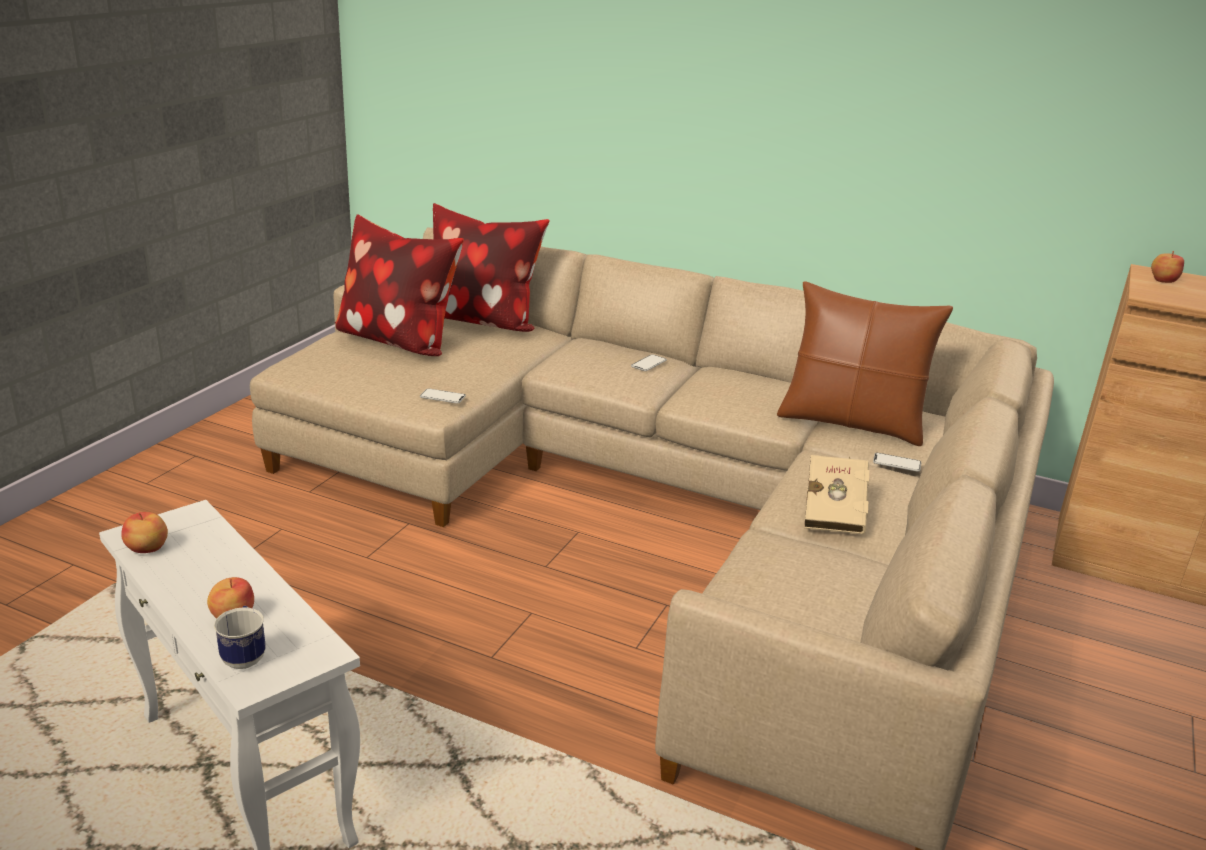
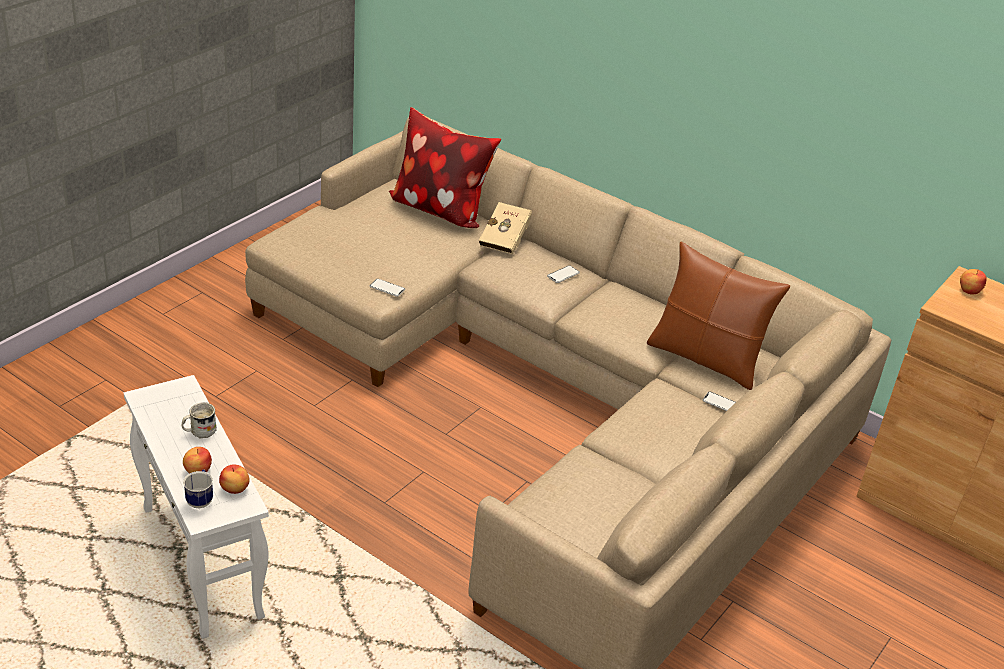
camera: 10 degrees right, 10 degrees up
apple [121,512,168,553] -> apple moved to [219,464,250,494]
pillow [335,214,464,356] -> none
beige book [804,455,869,534] -> beige book moved to [479,202,532,255]
none -> white mug [181,402,217,439]

